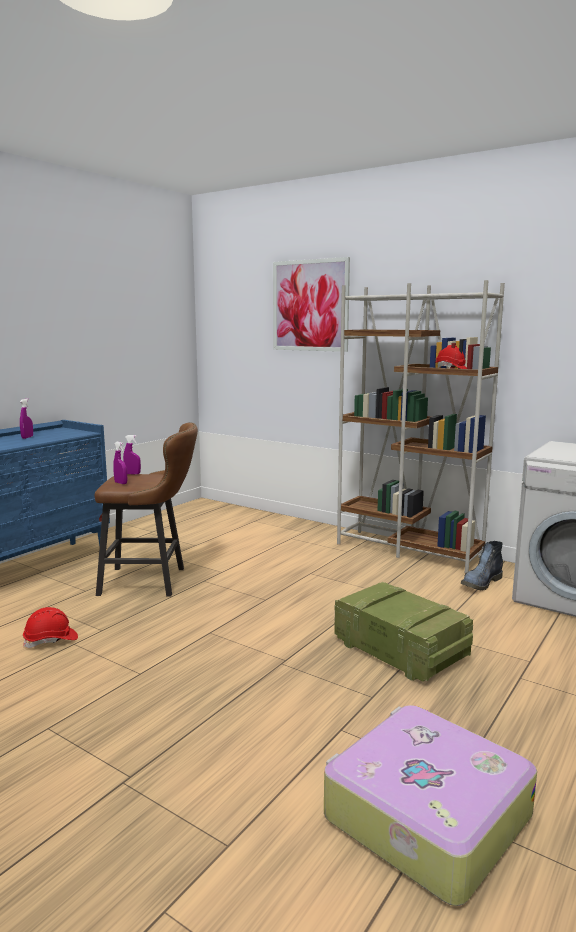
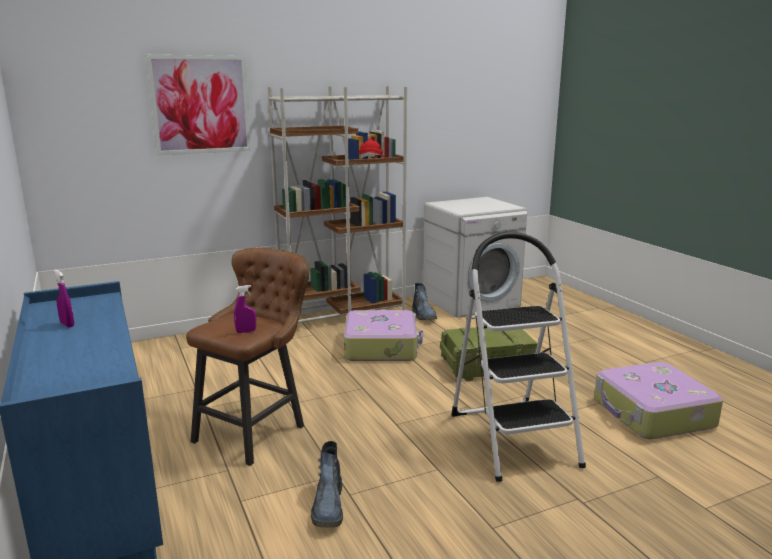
camera: 60 degrees left, 5 degrees up
red hard hat [23,607,78,648] -> boot [311,441,343,528]
purple spray bottle [123,435,141,475] -> none
none -> suitcase [344,310,423,361]
none -> step ladder [451,232,586,482]

